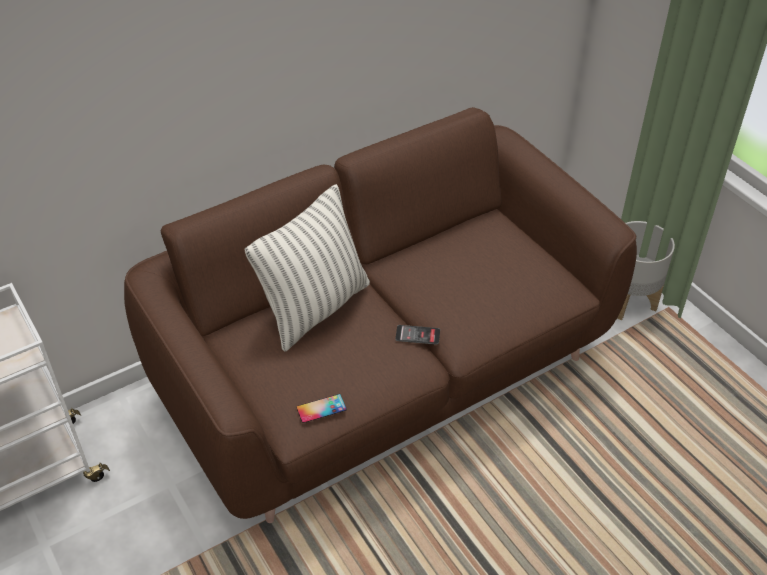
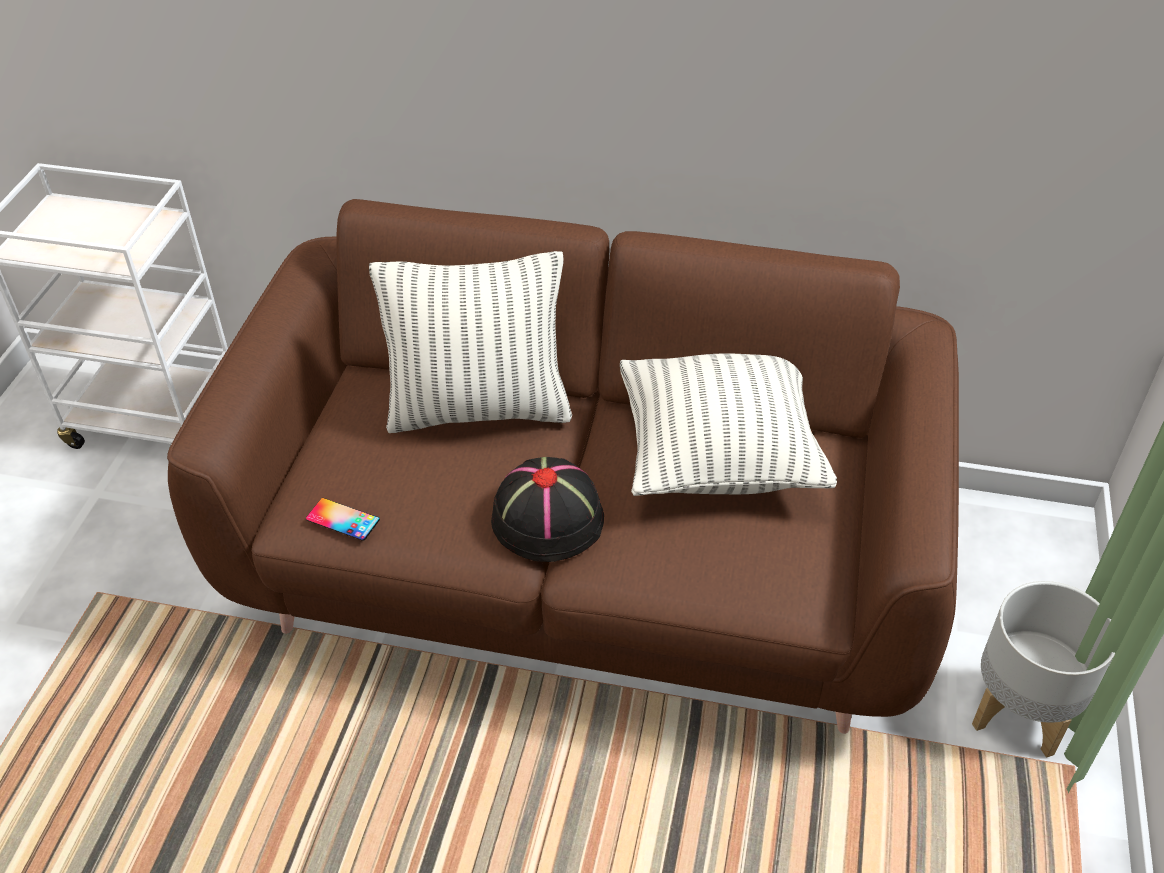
camera: 45 degrees right, 0 degrees up
phone [395,325,440,345] -> black hat [491,457,604,562]
none -> pillow [620,353,837,496]

